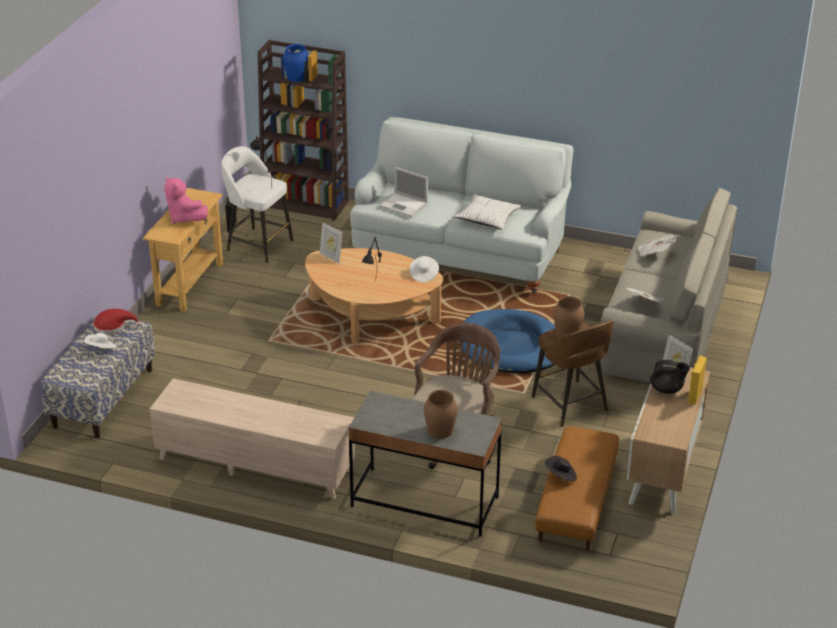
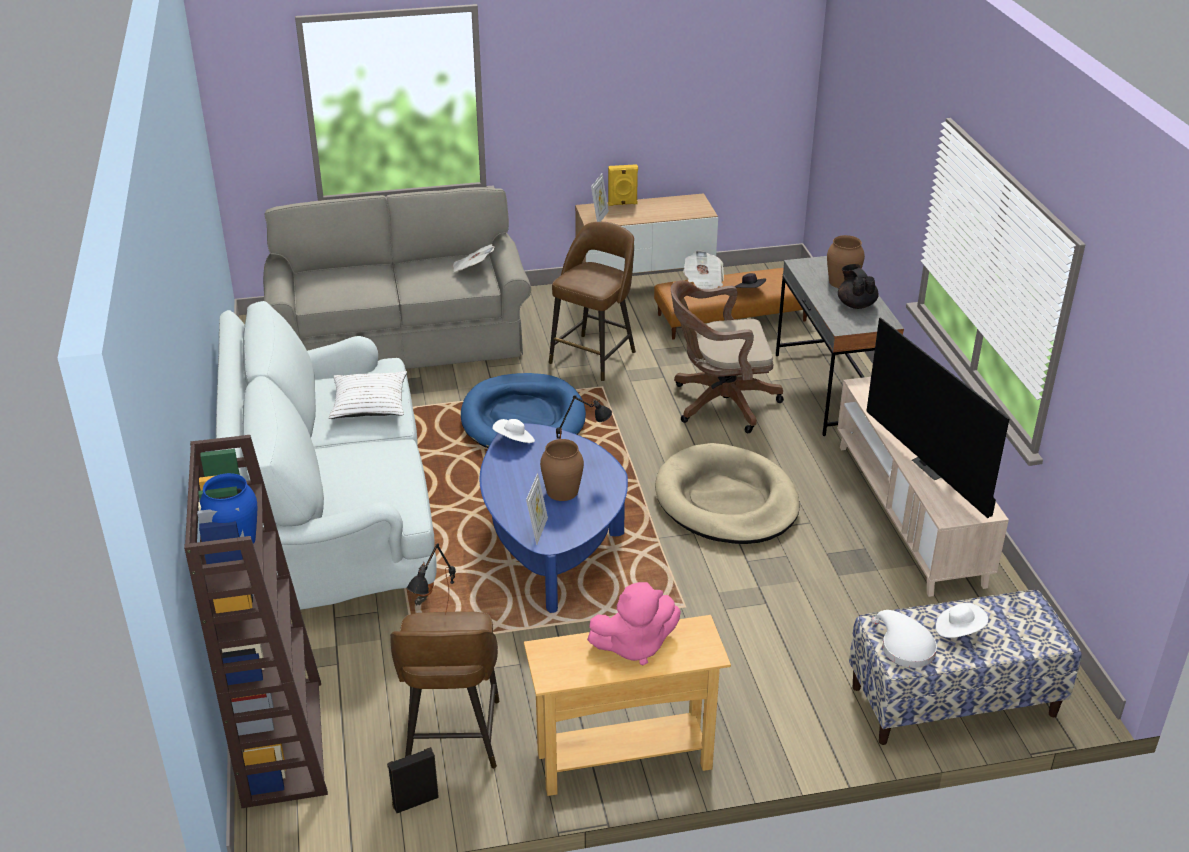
camera: 120 degrees left, 0 degrees up
red hat [93,309,141,335] -> white hat [871,610,937,668]
pink plush toy [164,177,208,224] -> pink plush toy turned 60 degrees clockwise [587,582,681,666]
white stool [222,146,293,263] -> brown stool [390,612,499,768]
beige coffee table [305,248,443,344] -> blue coffee table [480,423,628,613]
laptop [379,167,428,217] -> none
brown vase [553,296,584,338] -> brown vase moved to [540,439,584,501]
newspaper [639,235,676,256] -> newspaper moved to [683,250,724,289]
black teapot [650,360,690,394] -> black teapot moved to [838,264,879,309]
none -> beige dog bed [655,443,800,544]
none -> television [866,317,1009,518]

